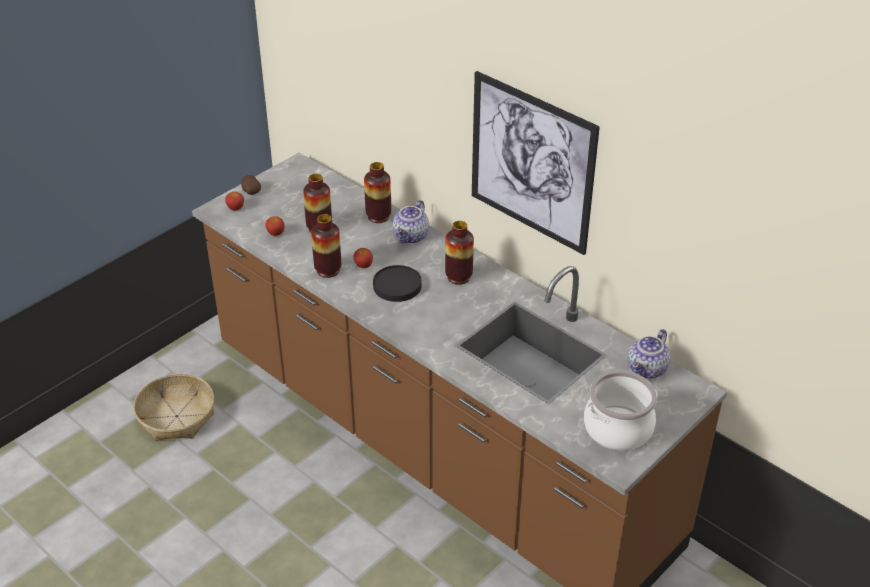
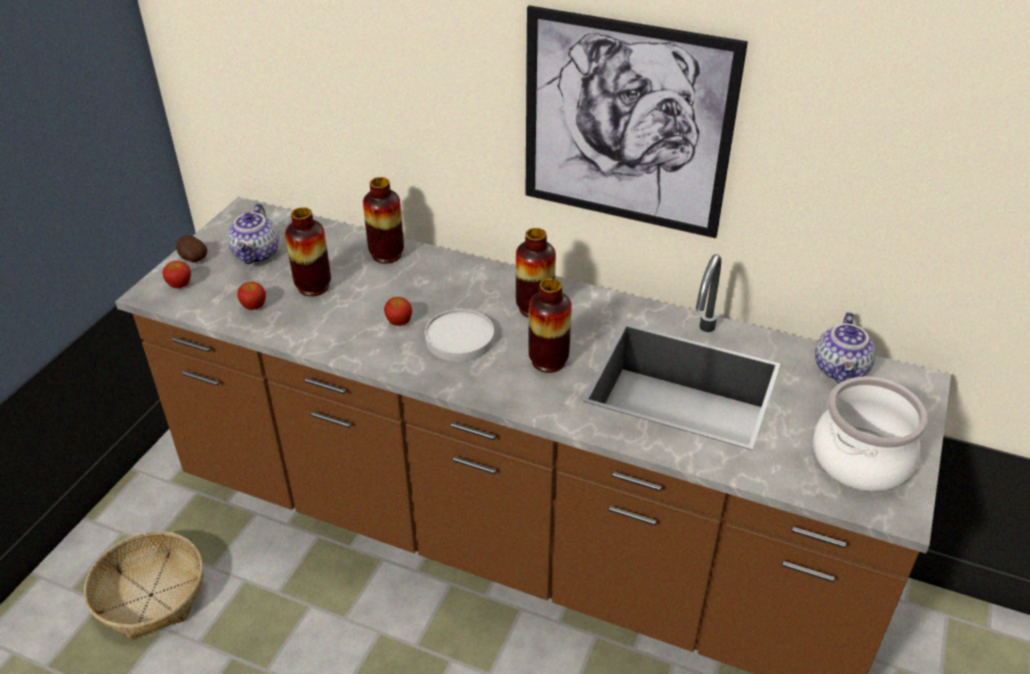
camera: 20 degrees left, 0 degrees up
vase [311,214,341,278] -> vase moved to [528,278,572,373]
black plate [373,265,422,302] -> white plate [425,309,494,362]
teapot [393,200,429,244] -> teapot moved to [227,204,279,264]

